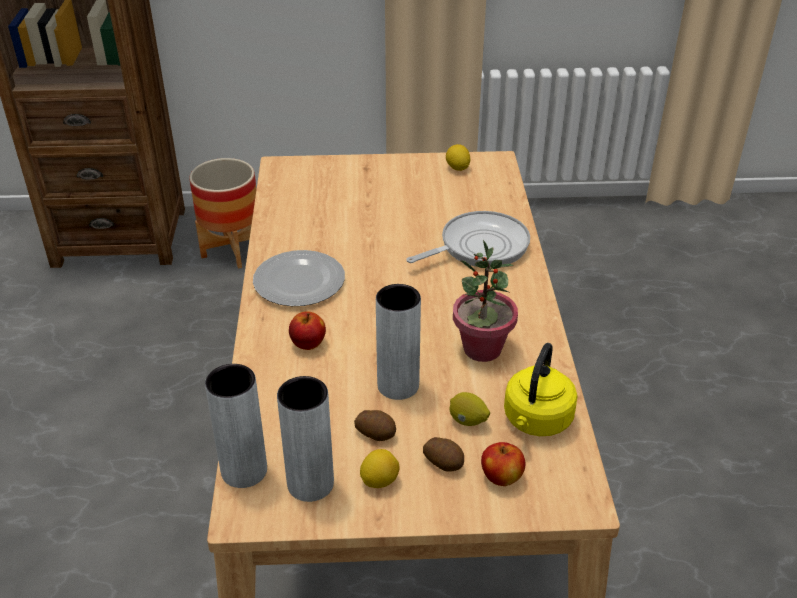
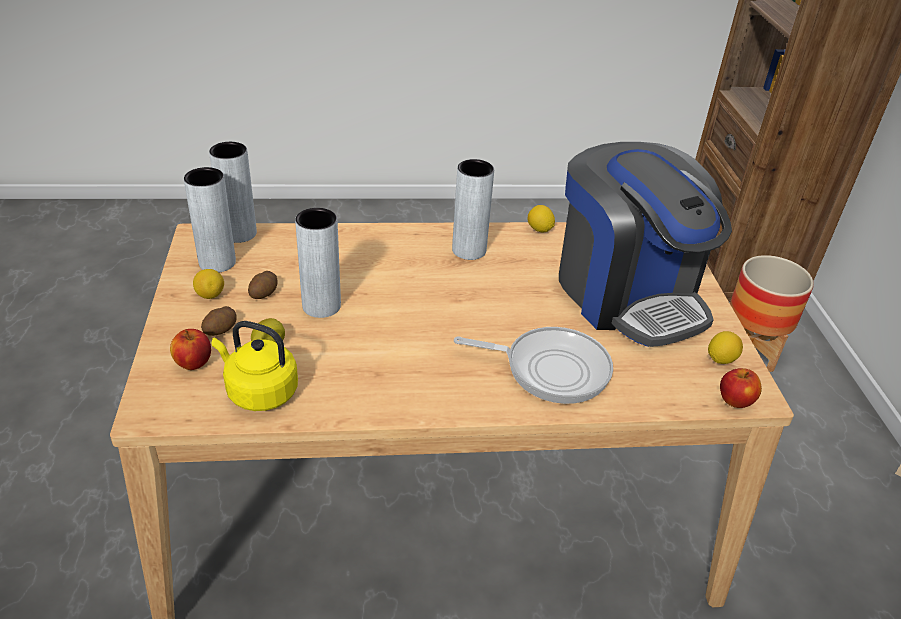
camera: 85 degrees right, 0 degrees up
plate [253,250,345,306] -> grey vase [452,159,494,260]
apple [289,311,326,350] -> apple moved to [720,368,762,408]
frying pan [406,211,530,268] -> frying pan turned 45 degrees counterclockwise [454,327,613,404]
potted plant [453,240,518,362] -> none
none -> lemon [528,205,555,232]
none -> coffee machine [559,142,732,347]

